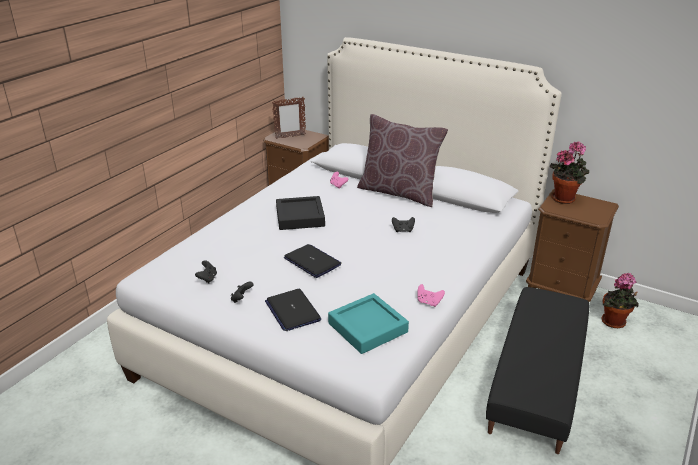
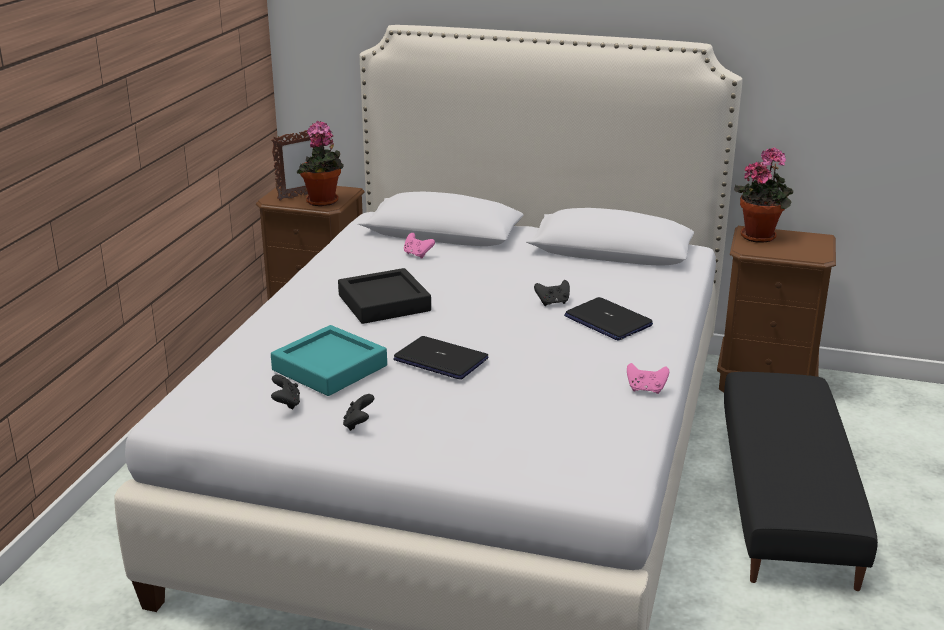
camera: 15 degrees left, 5 degrees down
laptop [265,289,321,331] -> laptop moved to [564,297,653,341]
turquoise tray [328,293,409,354] -> turquoise tray moved to [271,325,387,396]
brown pillow [357,114,448,207] -> none
potted plant [601,273,639,328] -> potted plant moved to [297,121,344,207]

